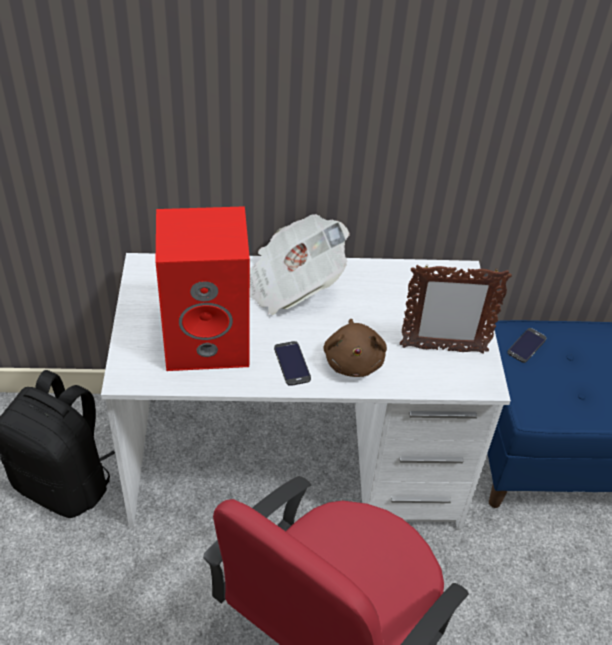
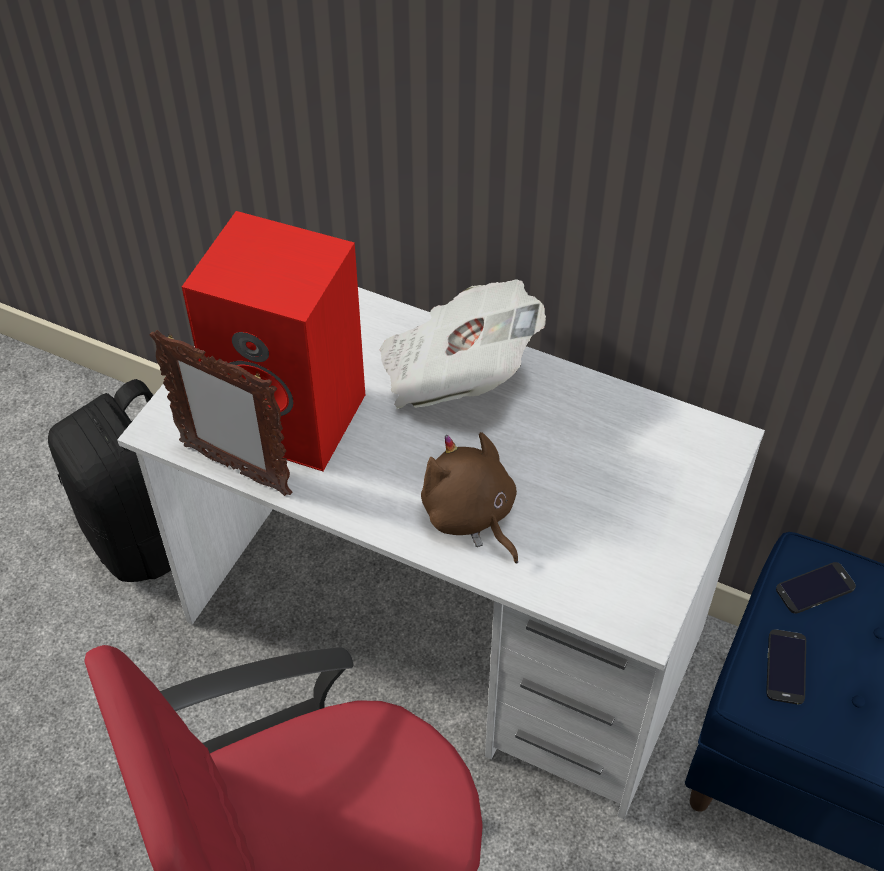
camera: 30 degrees right, 5 degrees up
phone [274,341,311,386] -> phone moved to [766,629,806,705]
brown plush toy [323,319,387,377] -> brown plush toy turned 120 degrees clockwise [421,432,518,563]
picture frame [400,264,512,354] -> picture frame moved to [149,330,292,496]

